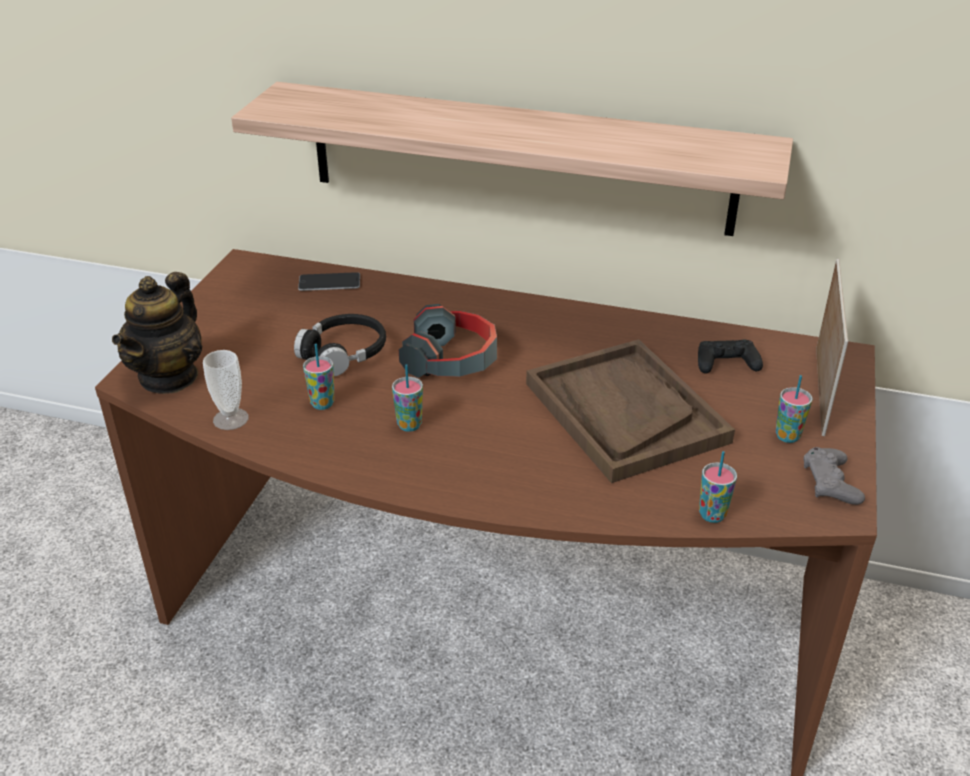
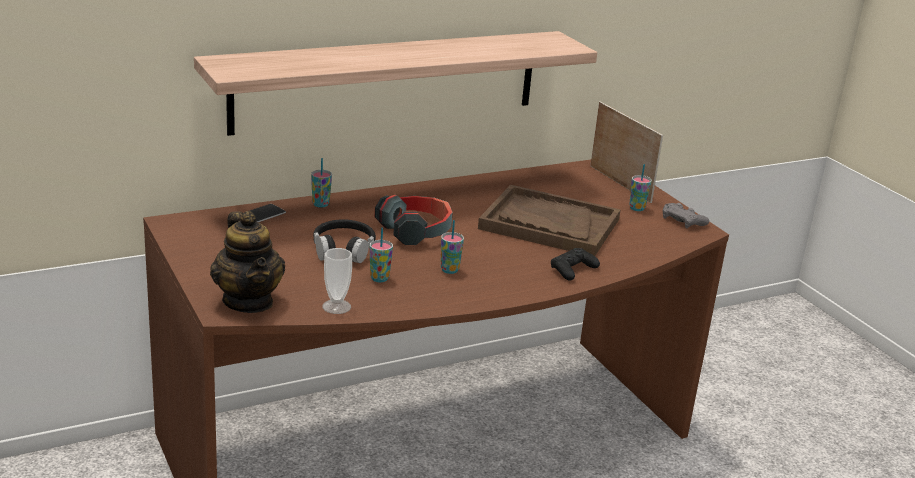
camera: 45 degrees left, 10 degrees down
black game controller [698,340,763,373] -> black game controller moved to [551,248,600,281]
cup [699,451,737,523] -> cup moved to [311,158,332,208]

